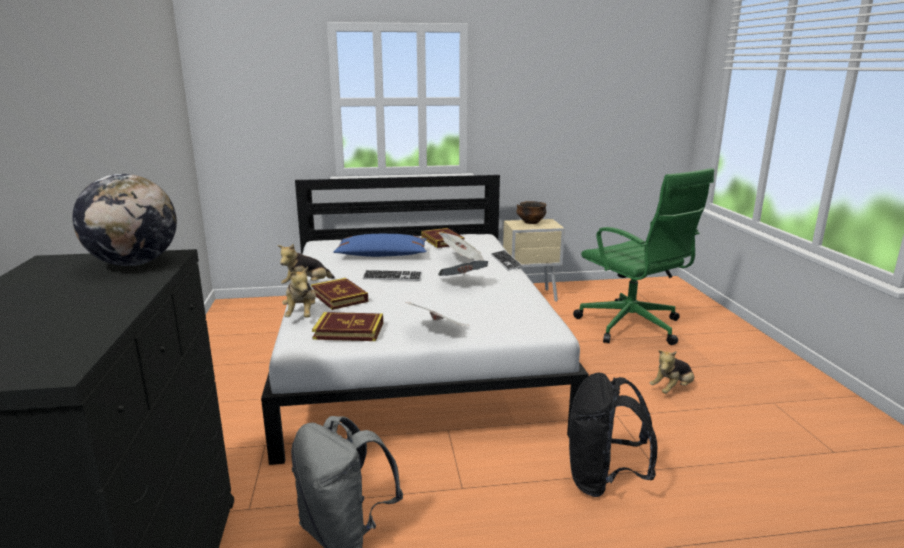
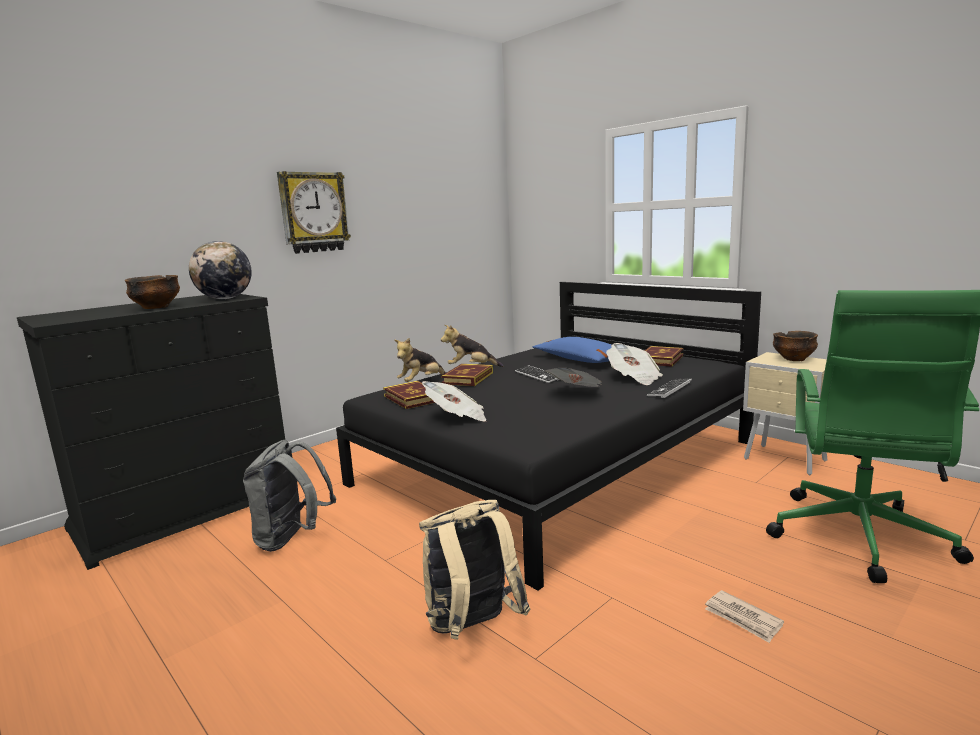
camera: 55 degrees right, 5 degrees down
white bed [261,175,589,465] -> black bed [336,282,761,591]
black backpack [569,373,658,497] -> beige backpack [419,500,530,640]
plush toy [650,350,694,394] -> newspaper [705,590,784,643]
none -> bowl [124,275,180,309]
none -> wall clock [277,171,351,254]

